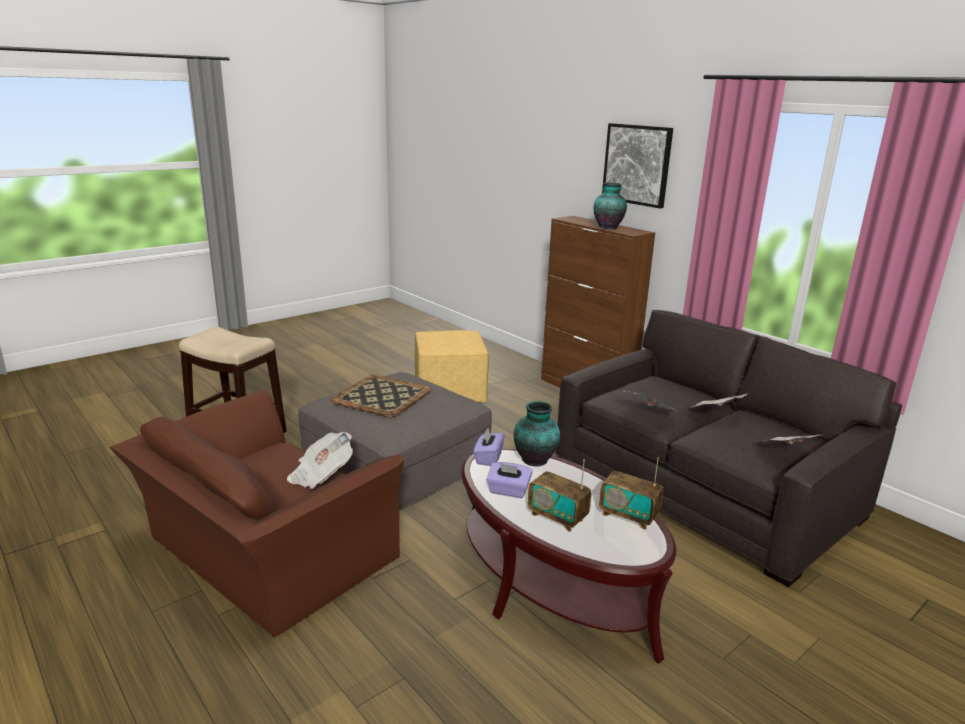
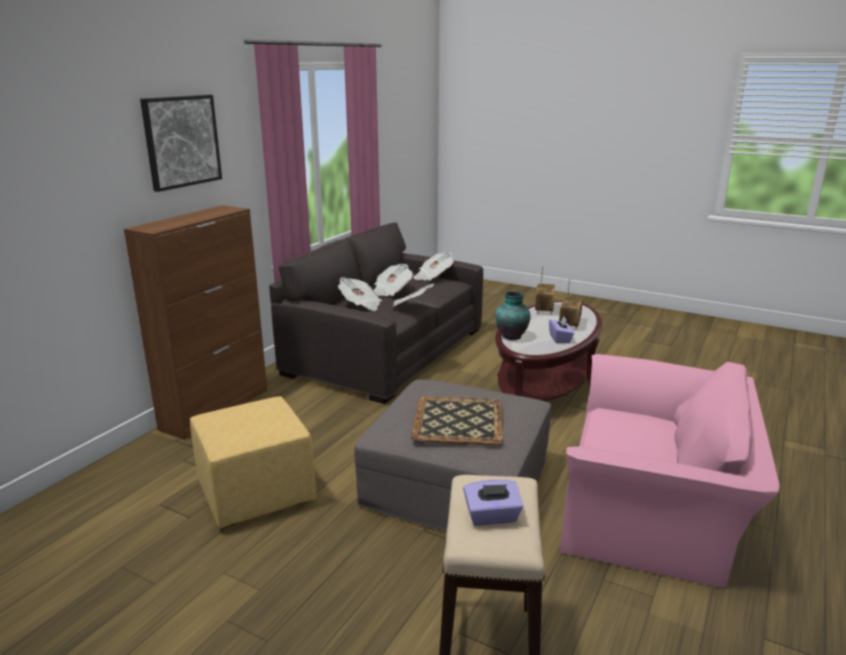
camera: 110 degrees left, 0 degrees up
brown armchair [110,390,404,637] -> pink armchair [560,354,780,588]
newspaper [287,432,353,489] -> newspaper moved to [338,277,382,311]
purple tissue box [474,428,505,466] -> purple tissue box moved to [463,480,524,526]
vase [594,182,627,229] -> none

